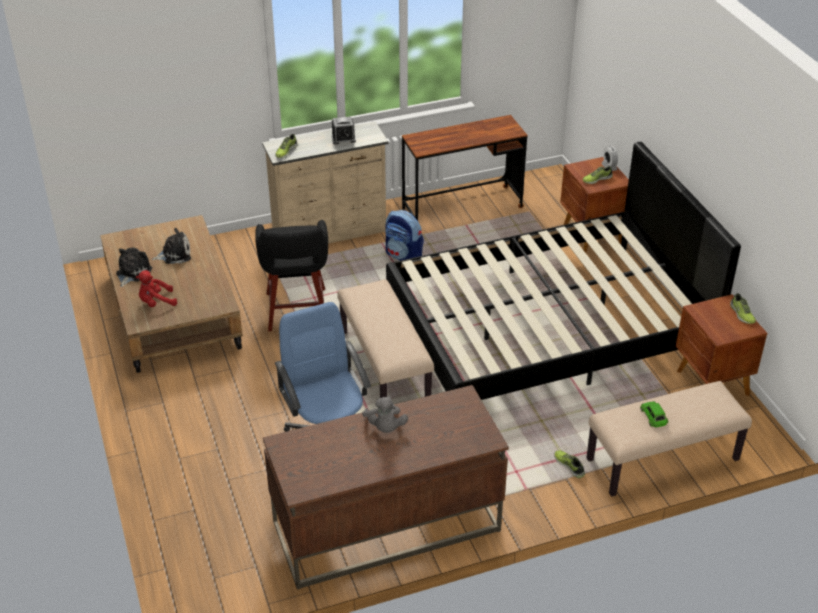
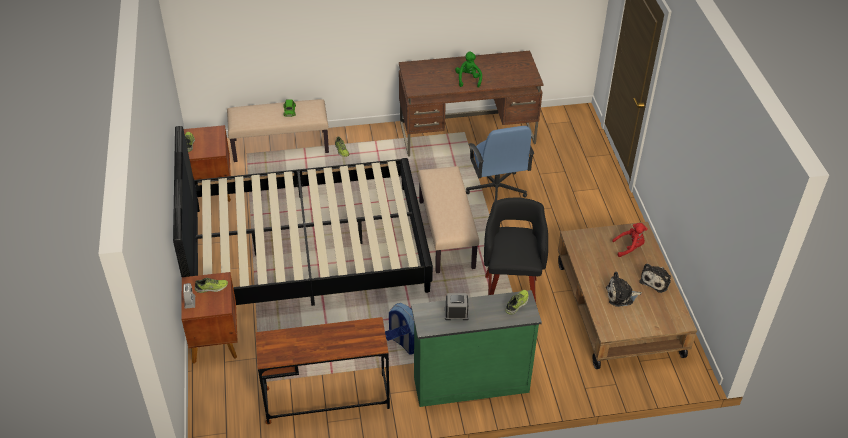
camera: 170 degrees left, 5 degrees up
beige dresser [262,121,388,244] -> green dresser [411,290,542,407]
grey plush toy [362,396,408,433] -> green plush toy [455,52,482,88]

